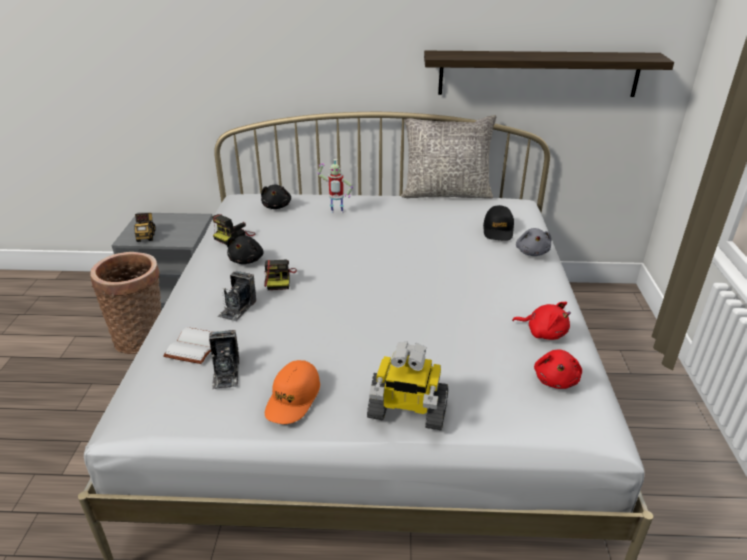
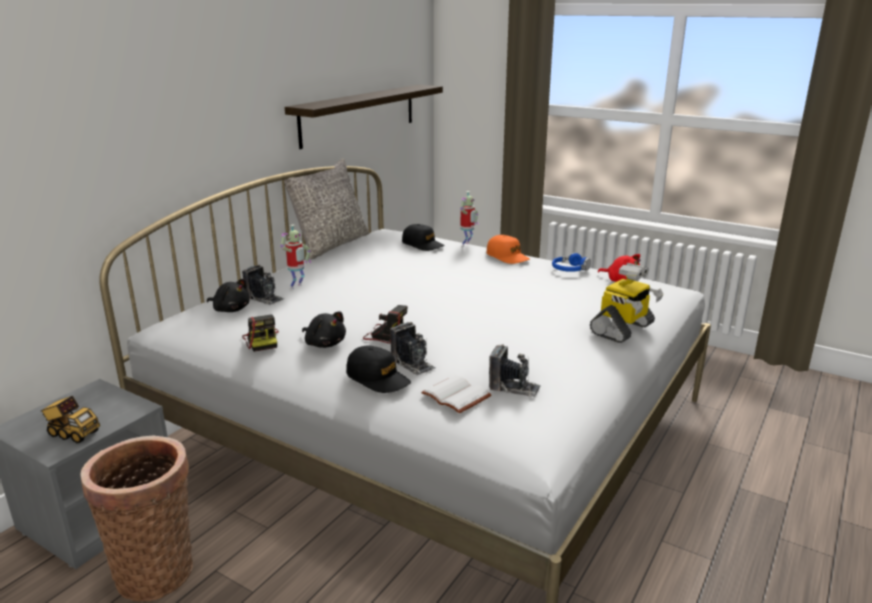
camera: 60 degrees left, 10 degrees down
orange cap [265,360,320,424] -> orange cap moved to [486,235,530,264]
red plush toy [512,302,571,340] -> blue headphones [552,252,591,272]
grey plush toy [516,228,552,256] -> toy robot [460,191,479,247]
none -> camera [242,265,284,305]
none -> black cap [347,345,411,393]

